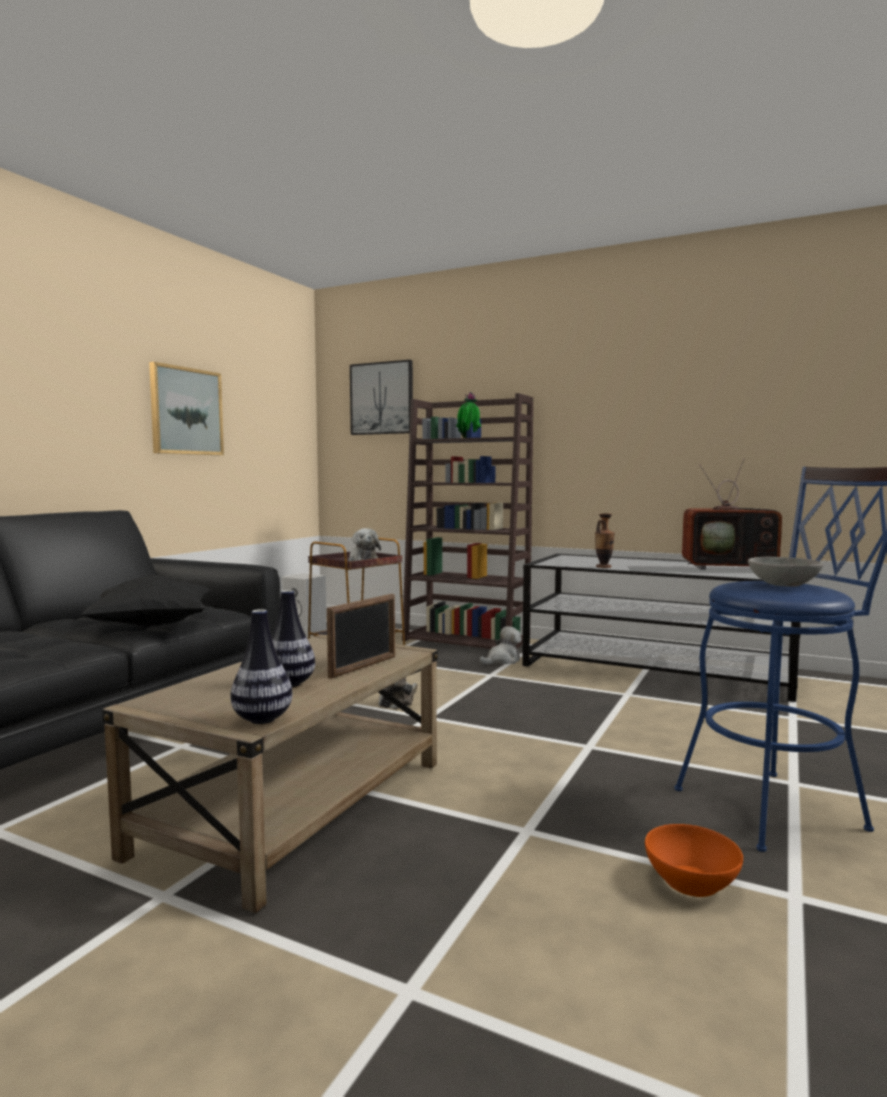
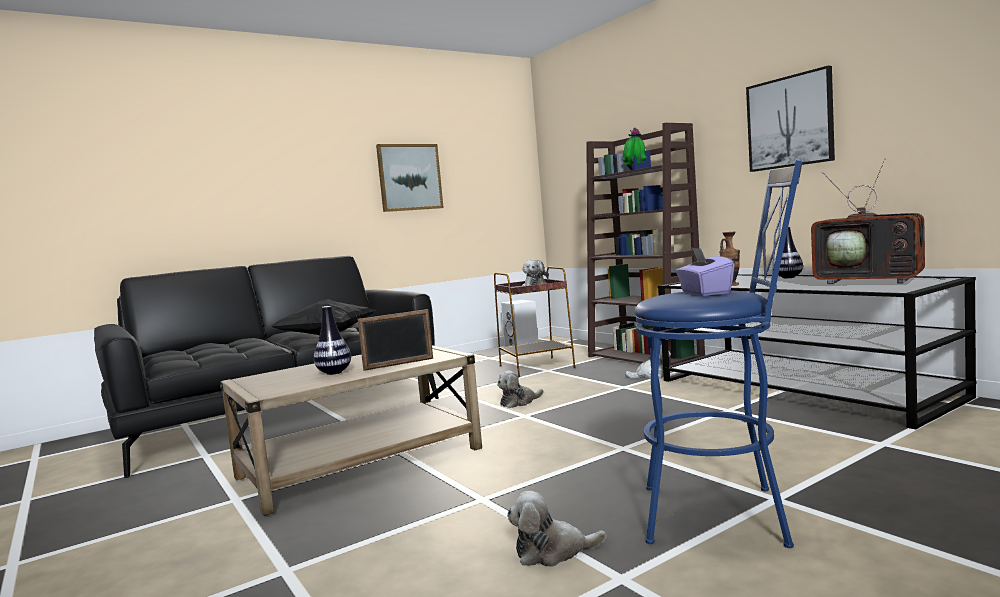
camera: 30 degrees right, 0 degrees up
vase [230,609,292,724] -> vase moved to [774,227,803,278]
picture [350,360,413,435] -> picture moved to [746,66,835,172]
orange bowl [645,824,743,897] -> plush toy [507,491,607,567]
grey bowl [748,557,824,587] -> purple tissue box [676,248,735,296]

